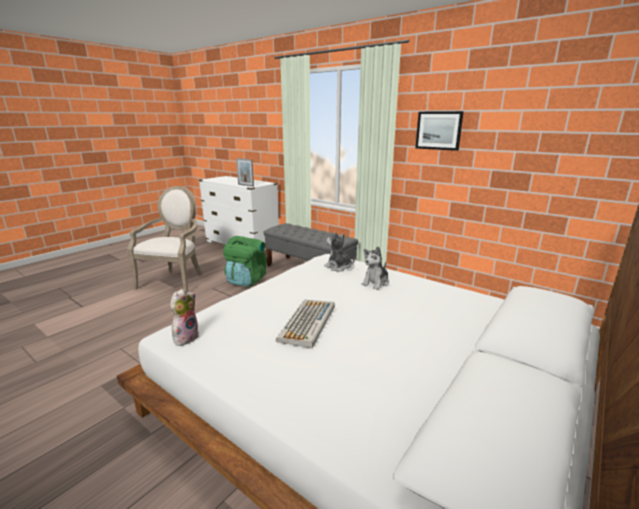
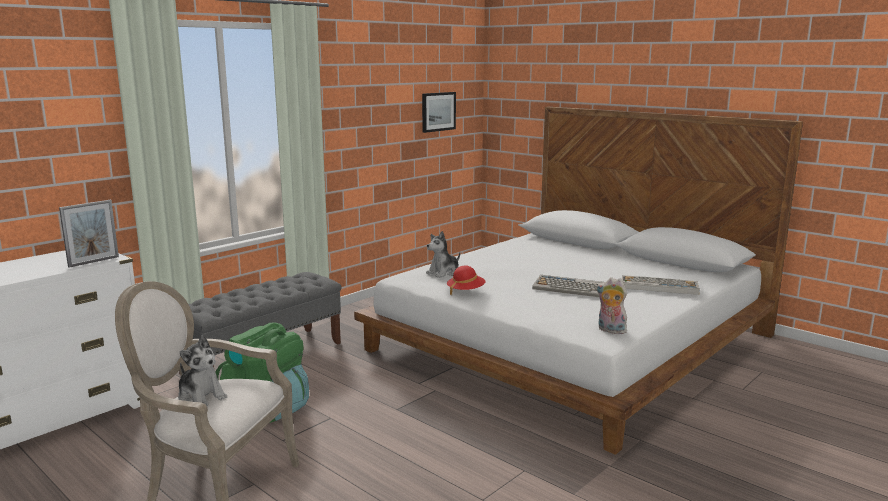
camera: 85 degrees left, 5 degrees down
plush toy [361,246,389,290] -> plush toy moved to [178,335,227,406]
picture [416,111,464,151] -> picture moved to [422,92,456,133]
none -> red hat [447,266,486,296]
none -> keyboard [622,275,700,295]

